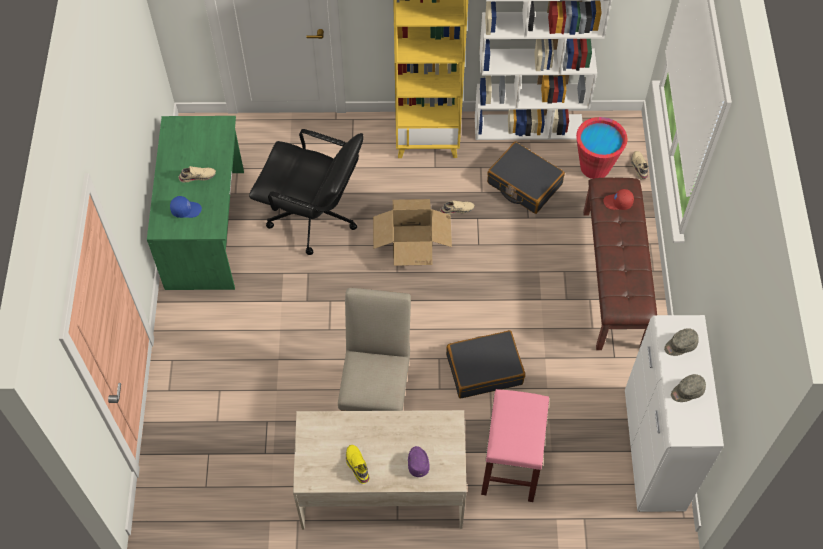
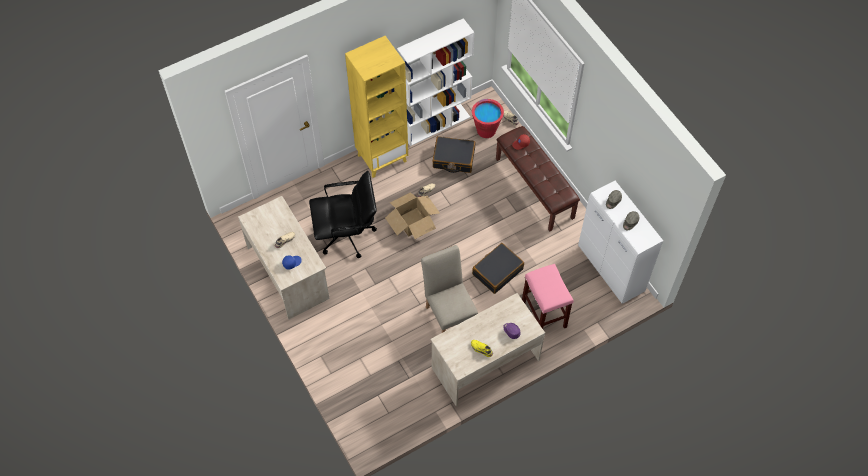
camera: 30 degrees left, 0 degrees up
green desk [147,116,244,290] -> beige desk [238,196,330,320]

